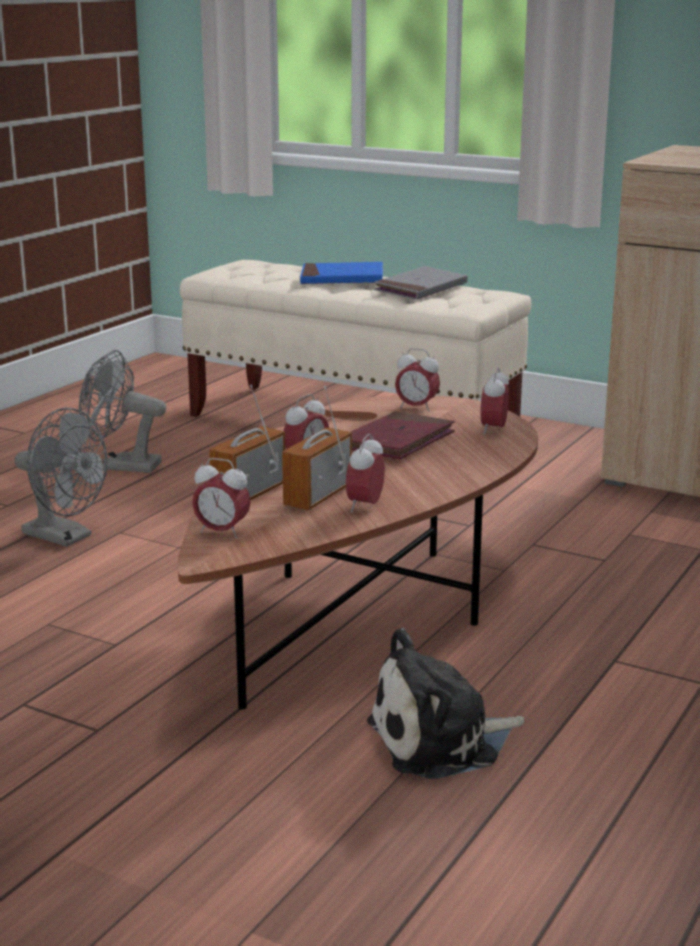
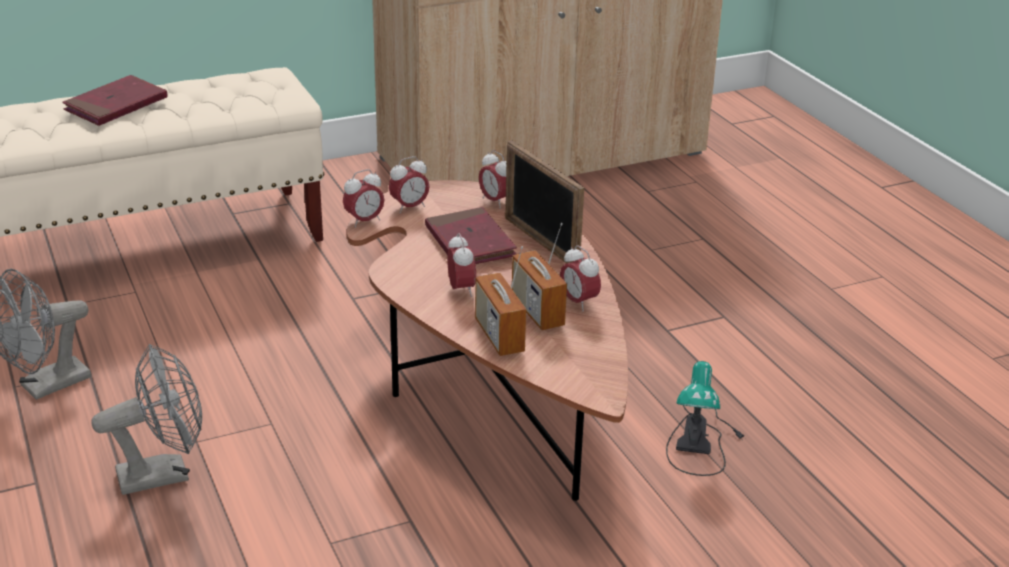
camera: 55 degrees left, 10 degrees up
alarm clock [192,458,251,538] -> alarm clock moved to [343,169,384,227]
blue book [300,262,383,284] -> red book [62,75,168,126]
plush toy [367,628,524,779] -> table lamp [666,361,746,476]
grey book [374,266,468,300] -> none
none -> picture frame [505,140,584,263]

